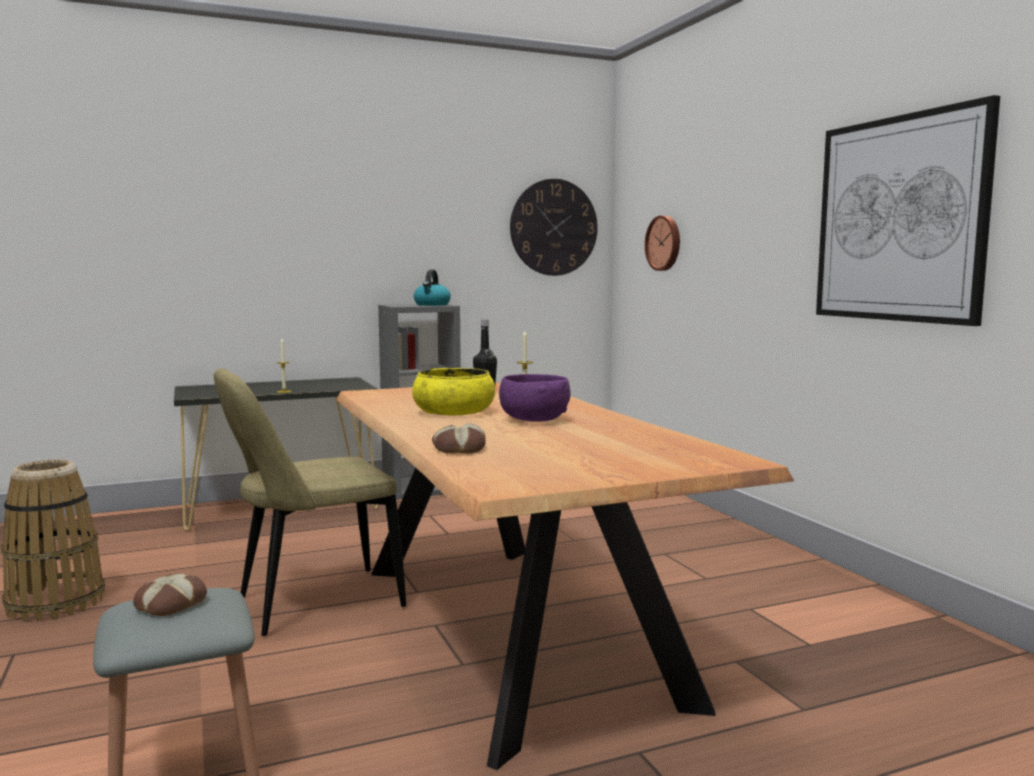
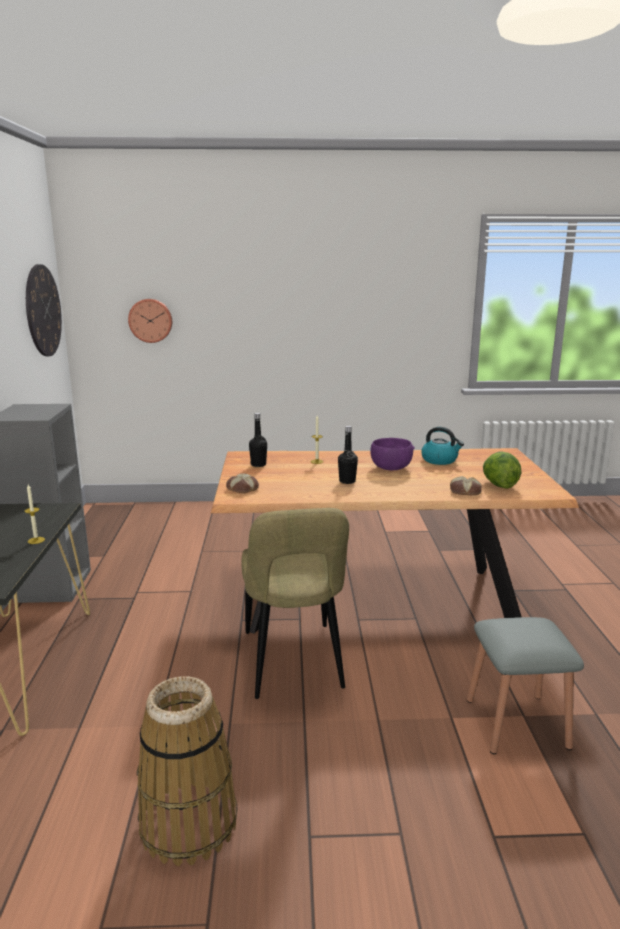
camera: 70 degrees left, 10 degrees up
bread [133,573,207,616] -> bread moved to [226,474,259,493]
yellow bowl [412,368,495,416] -> black bottle [338,426,358,484]
kettle [414,269,451,306] -> kettle moved to [421,427,464,465]
picture [816,95,1000,326] -> none
none -> lettuce [483,451,521,489]

